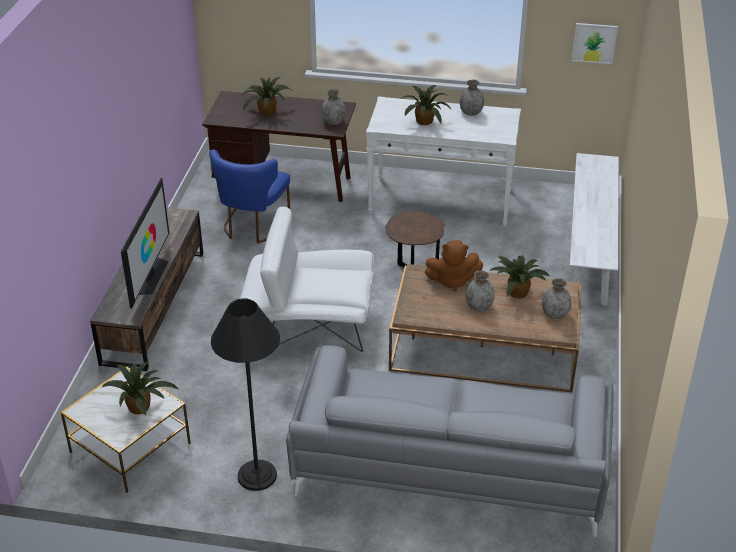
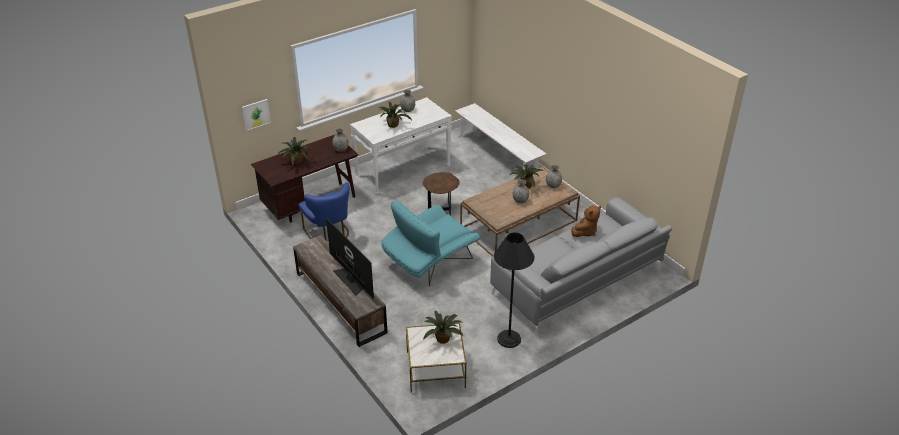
camera: 45 degrees left, 0 degrees up
white armchair [240,207,374,352] -> turquoise armchair [381,200,480,286]
brown plush toy [425,240,483,292] -> brown plush toy moved to [571,205,601,237]
picture [572,23,618,64] -> picture moved to [242,99,271,131]

